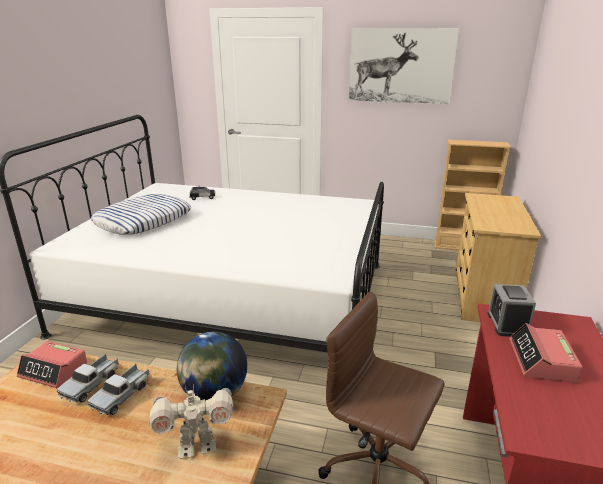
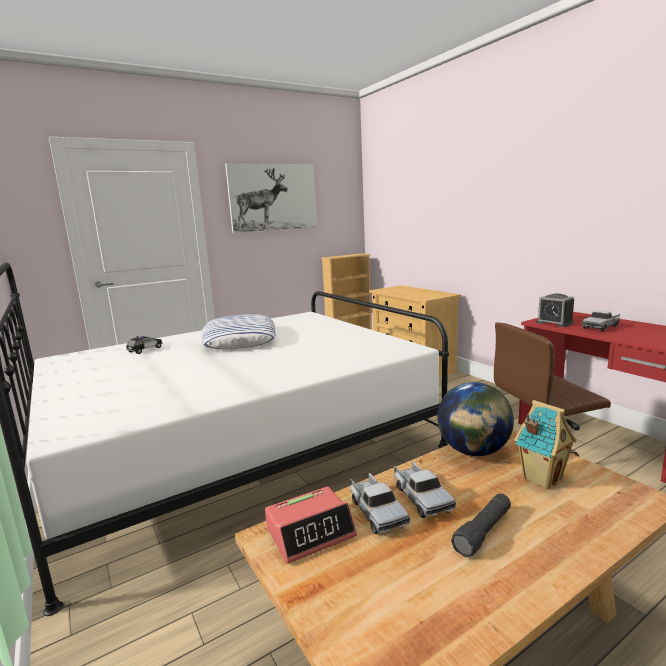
camera: 45 degrees left, 10 degrees down
pillow [90,194,191,235] -> pillow moved to [202,314,275,349]
toy robot [149,384,233,459] -> toy house [514,400,577,489]
alarm clock [509,323,583,383] -> toy truck [582,310,620,332]
none -> black flashlight [451,493,511,557]

